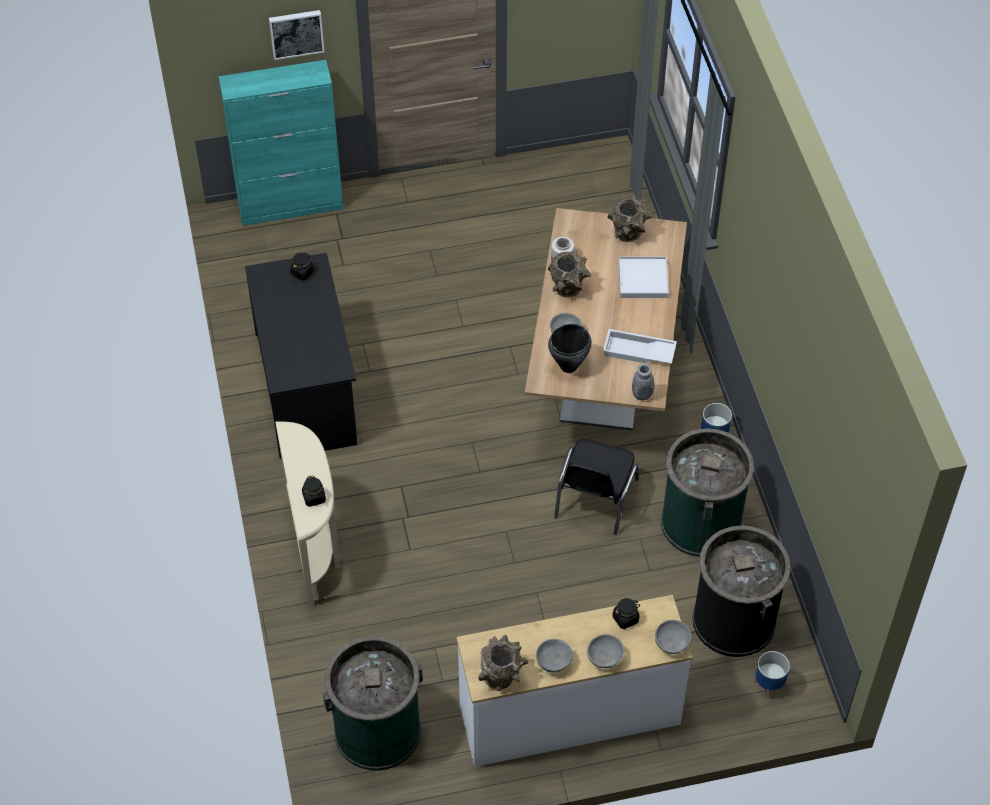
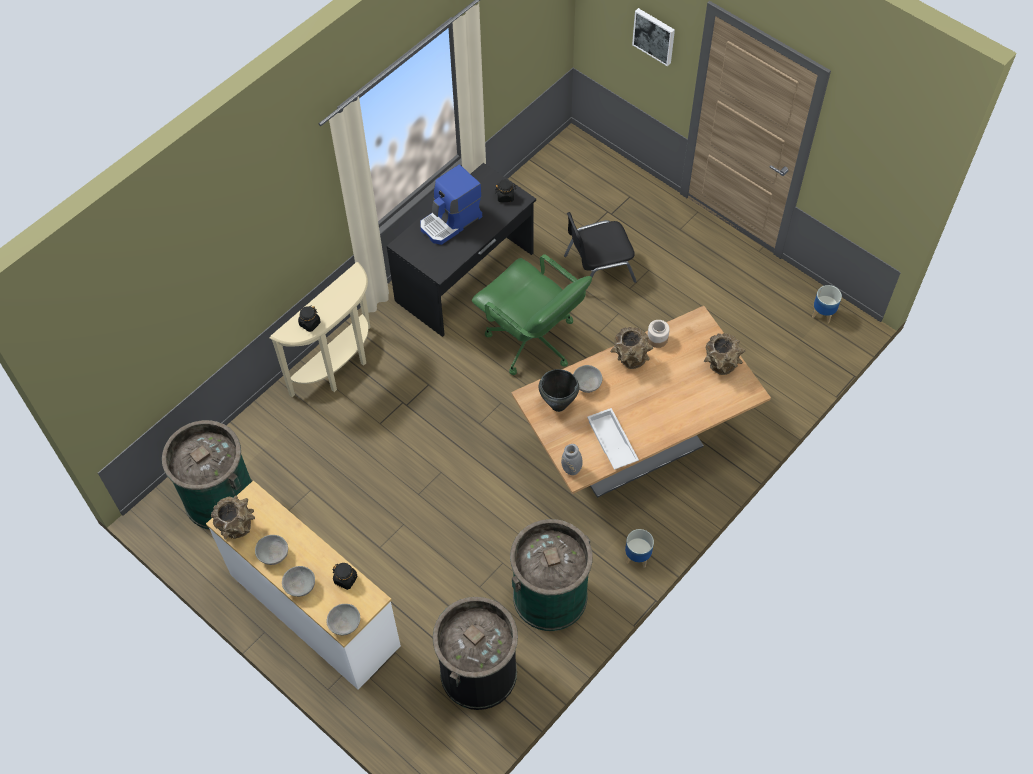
camera: 55 degrees right, 5 degrees up
turquoise cabinet [219,60,343,226] -> none
black chair [554,439,639,535] -> black chair moved to [564,212,637,283]
white tray [619,257,669,298] -> none
planter [754,651,790,699] -> planter moved to [812,285,842,323]
none -> coffee machine [420,164,482,245]
none -> green office chair [472,254,592,375]

